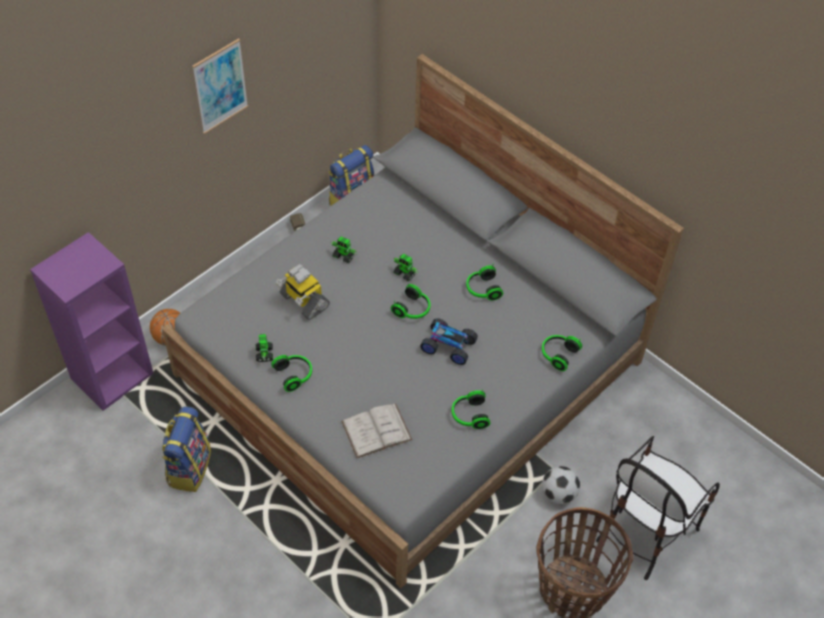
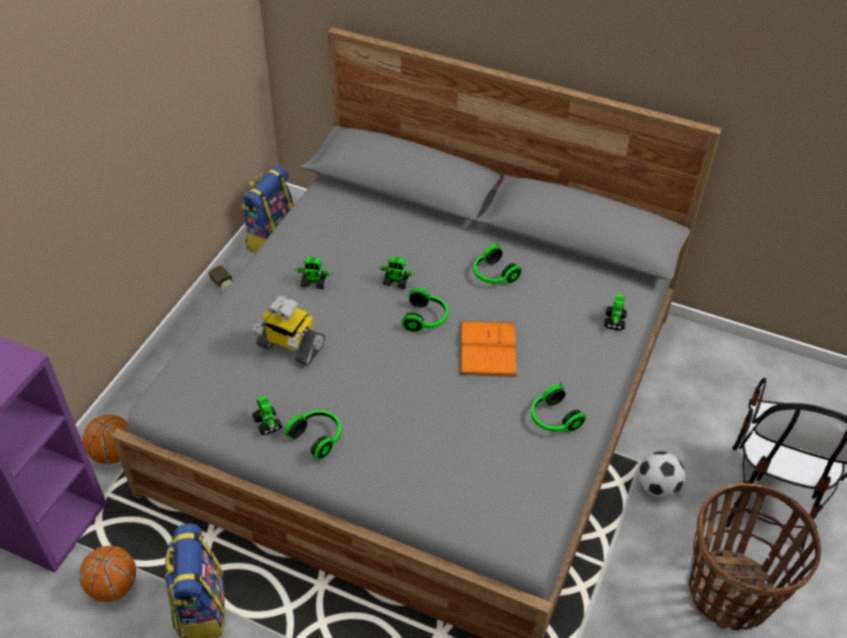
camera: 20 degrees left, 5 degrees down
picture [192,38,248,134] -> none
white book [341,404,412,458] -> none
toy car [420,318,478,365] -> orange book [461,321,517,377]
headphones [542,335,582,371] -> toy robot [604,294,627,330]
none -> basketball [79,546,136,602]

